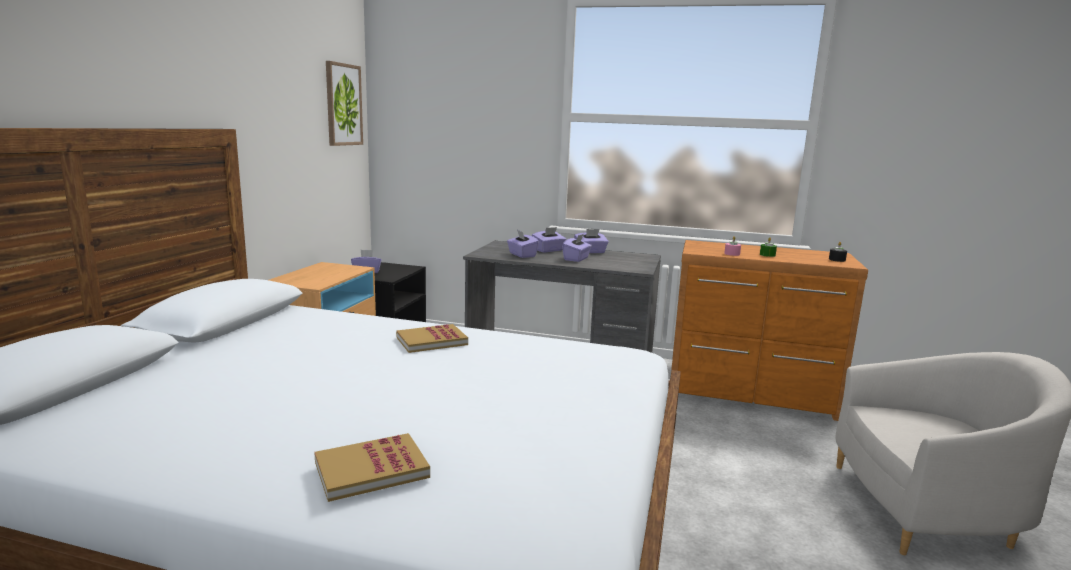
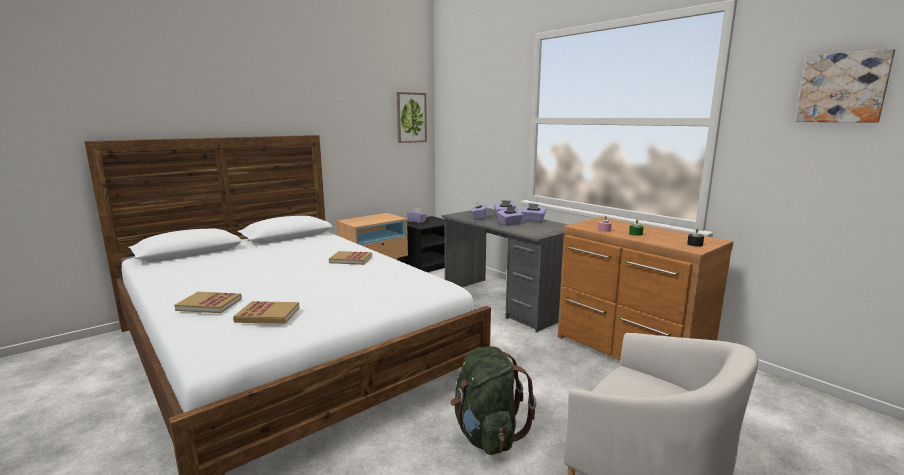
camera: 35 degrees right, 0 degrees up
none -> book [233,301,300,324]
none -> green backpack [450,346,537,455]
none -> picture [795,49,895,123]

